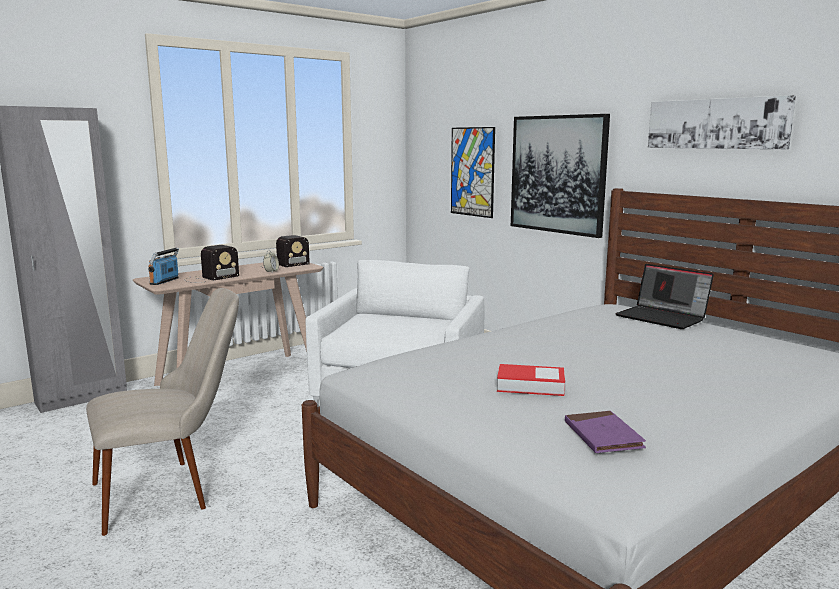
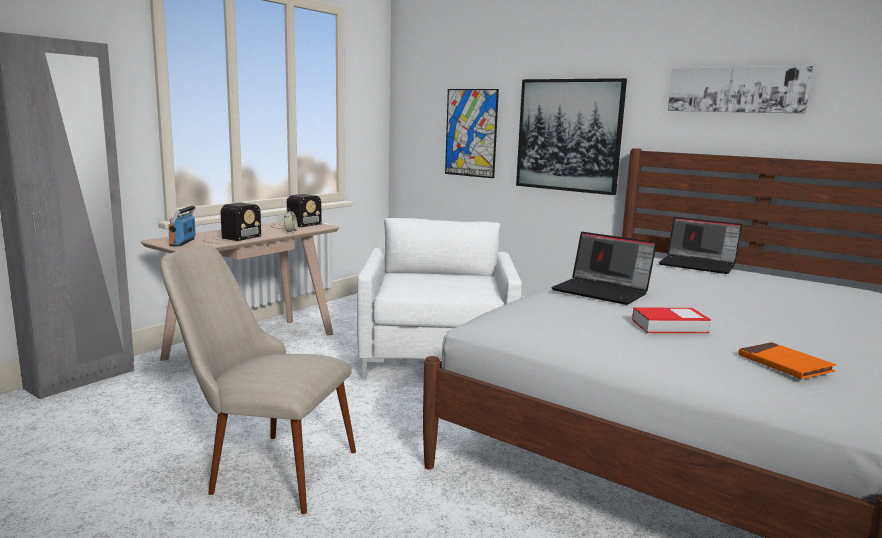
camera: 15 degrees left, 0 degrees up
beige chair [86,288,239,536] -> beige chair turned 120 degrees counterclockwise [160,245,356,514]
purple book [565,411,646,453] -> orange book [738,342,836,379]
none -> laptop [551,232,657,305]

